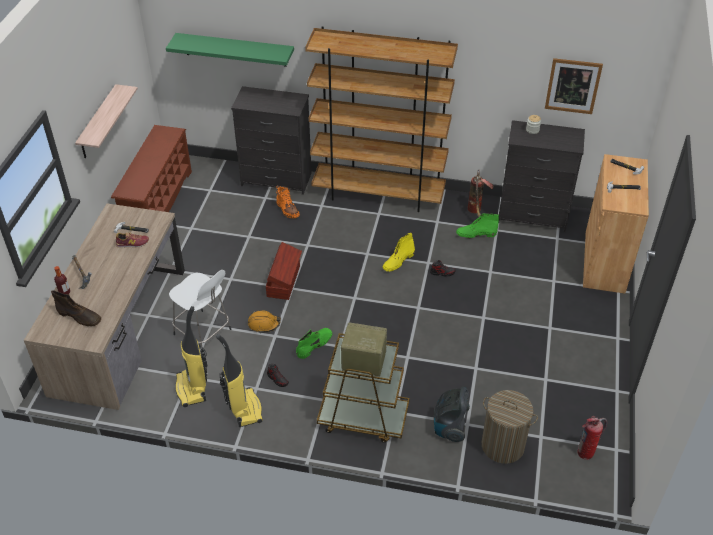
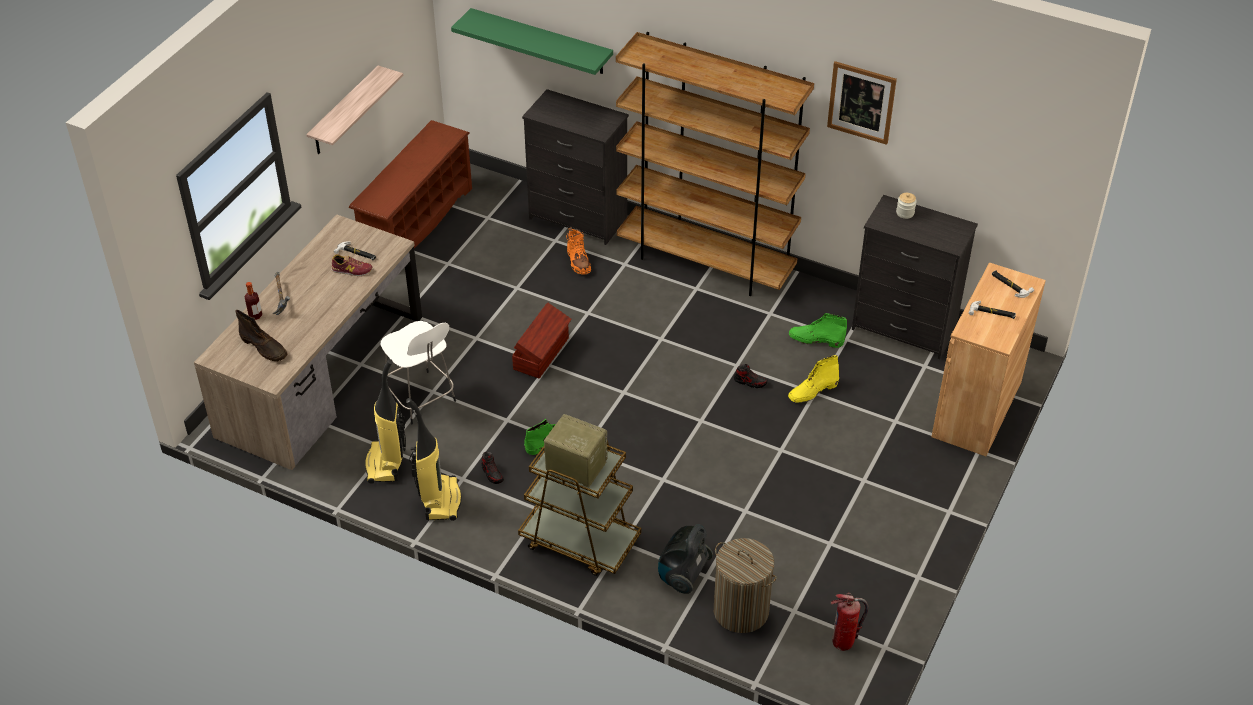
camera: 15 degrees right, 0 degrees up
orange hard hat [248,310,281,333] -> none
yellow boot [383,232,415,272] -> yellow boot moved to [788,355,839,403]
fire extinguisher [468,170,494,217] -> none
picture [545,58,603,114] -> picture moved to [827,61,897,145]

